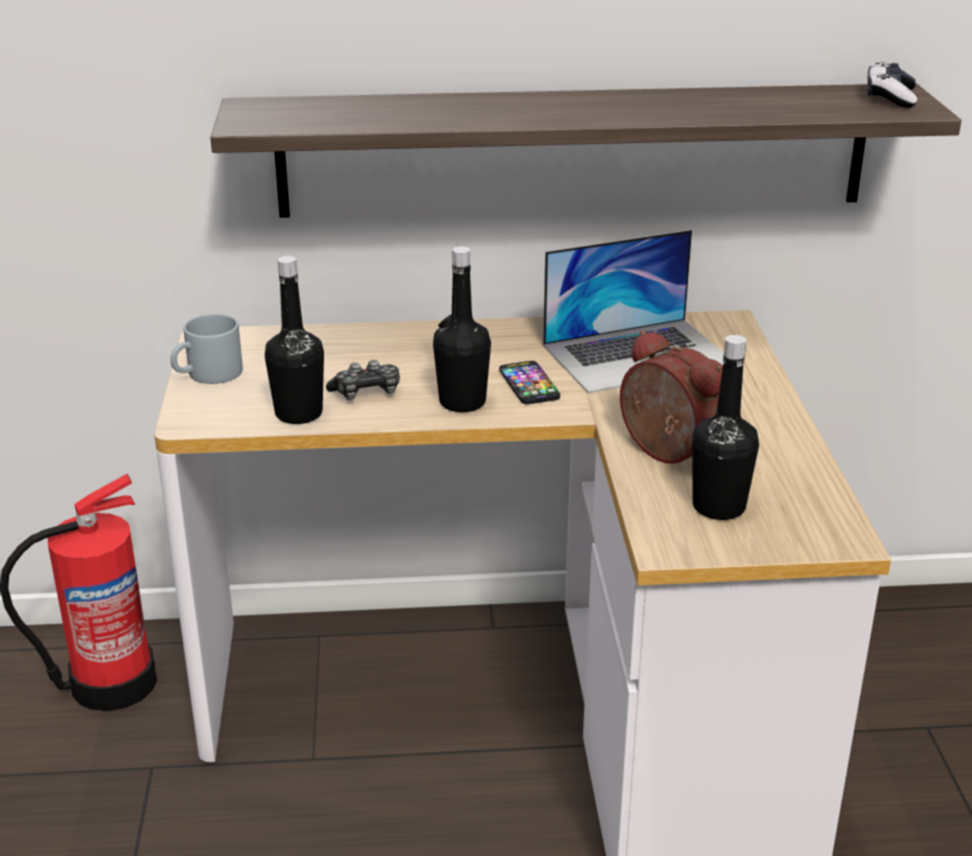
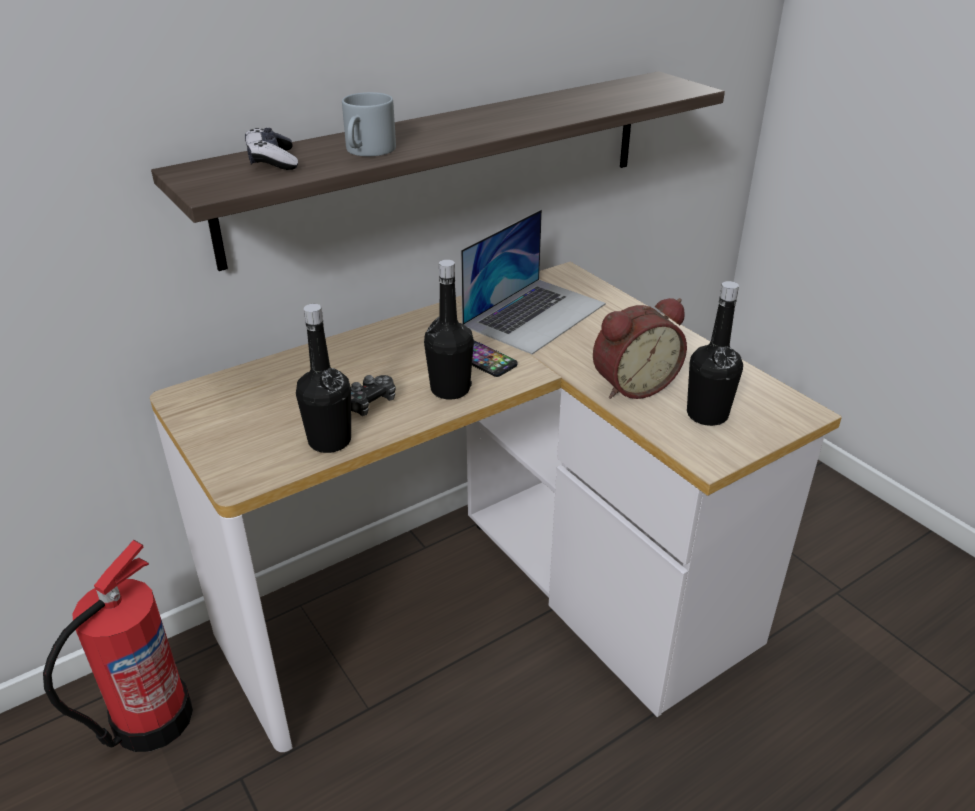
camera: 30 degrees left, 5 degrees up
grey mug [170,314,243,384] -> grey mug moved to [342,92,396,156]
alarm clock [620,330,723,464] -> alarm clock turned 135 degrees clockwise [593,298,687,399]
game controller [867,62,917,108] -> game controller moved to [245,128,298,170]

